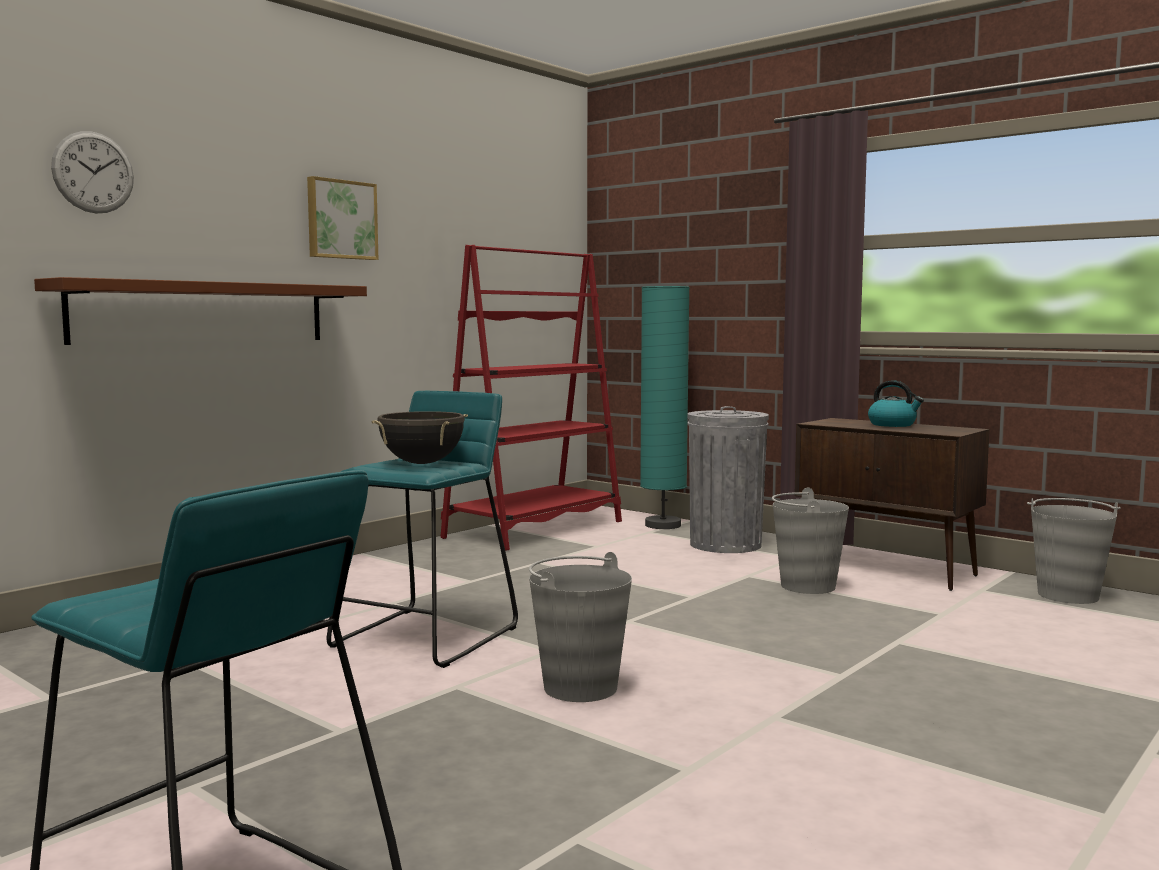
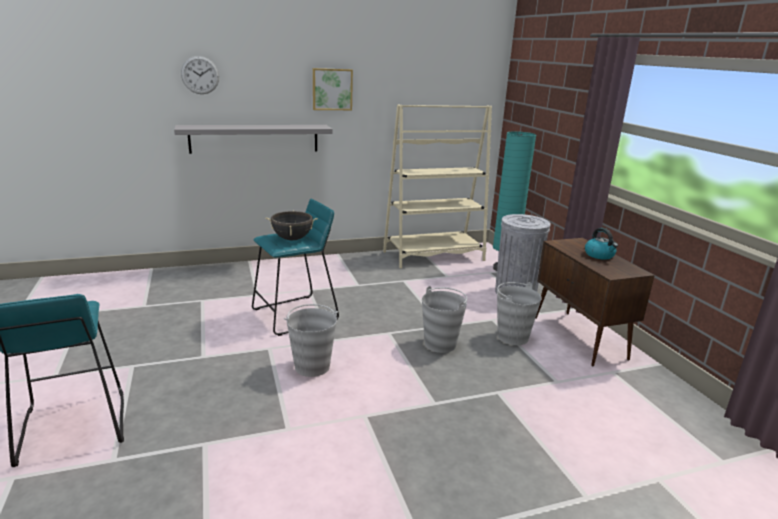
camera: 30 degrees right, 15 degrees up
brown shelf [34,277,367,345] -> grey shelf [174,125,333,154]
red bookcase [440,245,622,551] -> beige bookcase [383,104,492,269]
grey bucket [1027,498,1121,604] -> grey bucket moved to [422,286,467,353]

